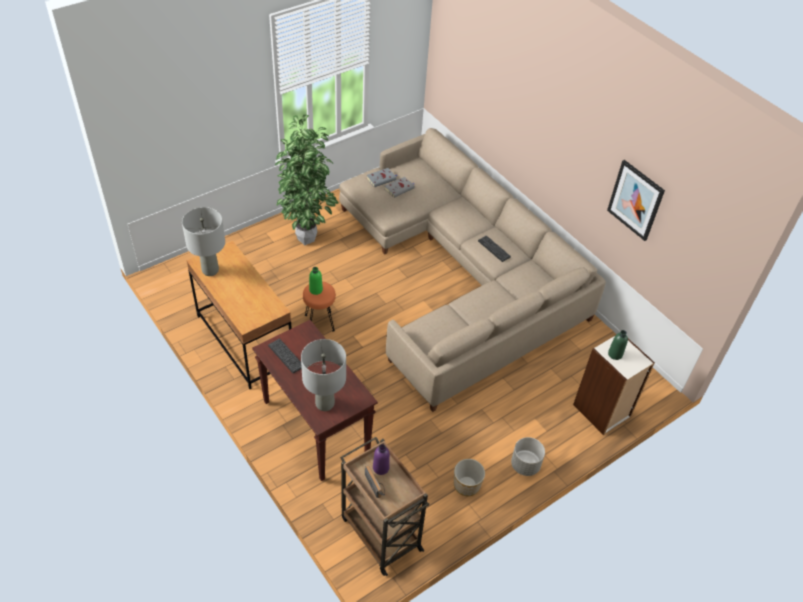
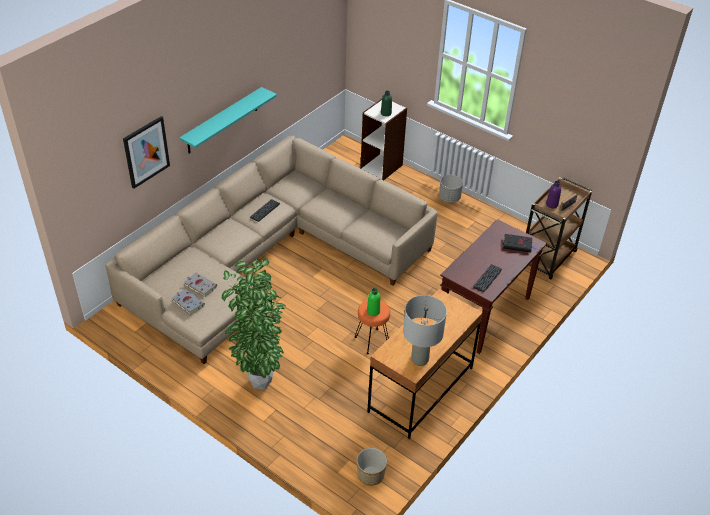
camera: 105 degrees left, 5 degrees down
grey table lamp [301,339,346,411] -> black book [503,234,537,253]
planter [454,459,485,496] -> planter moved to [357,448,387,486]
picture [607,160,665,241] -> picture moved to [123,116,170,189]
none -> turquoise shelf [179,87,277,154]

